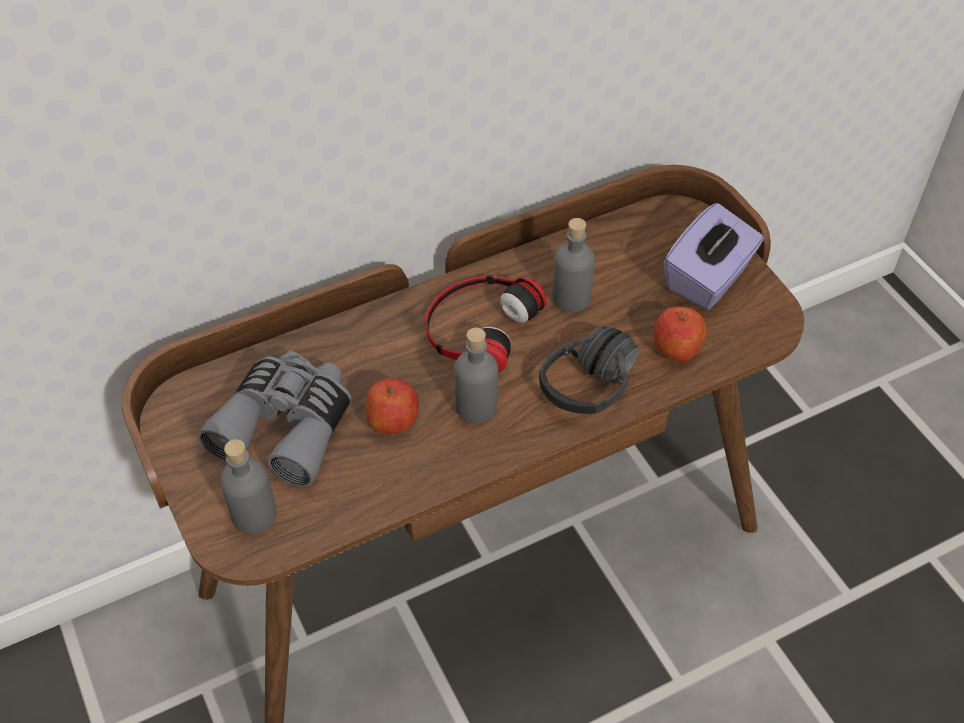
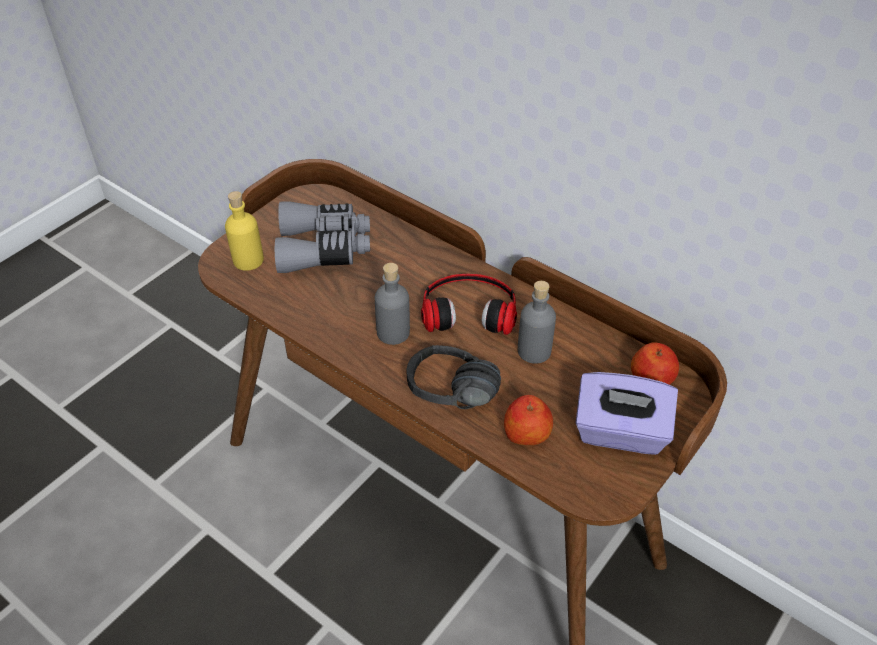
camera: 65 degrees right, 5 degrees down
grey bottle [220,439,277,534] -> yellow bottle [225,191,264,271]
apple [366,378,419,435] -> apple moved to [631,342,679,385]

